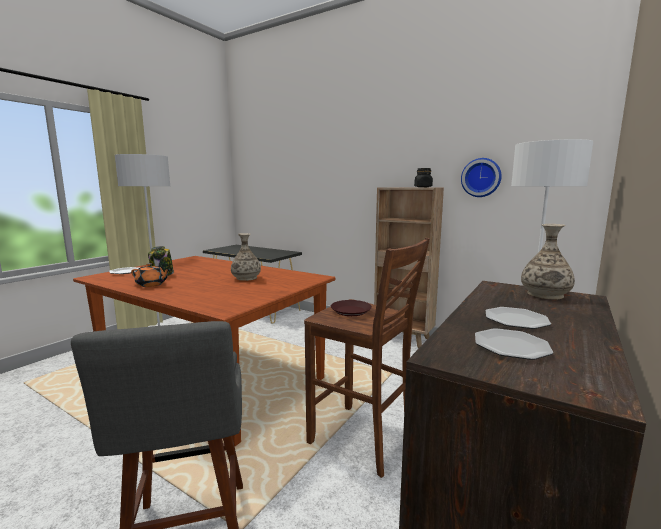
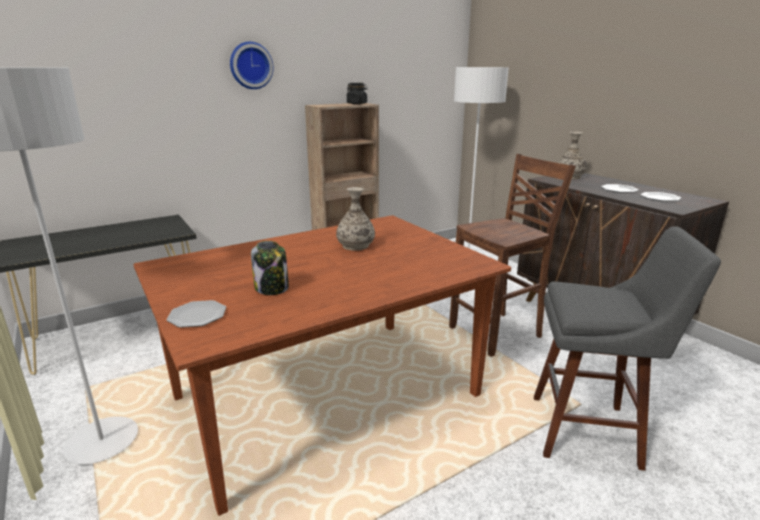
camera: 65 degrees left, 10 degrees up
orange teapot [131,263,171,287] -> none
brown plate [331,300,372,316] -> none
wall clock [461,158,502,197] -> wall clock moved to [230,42,273,89]

